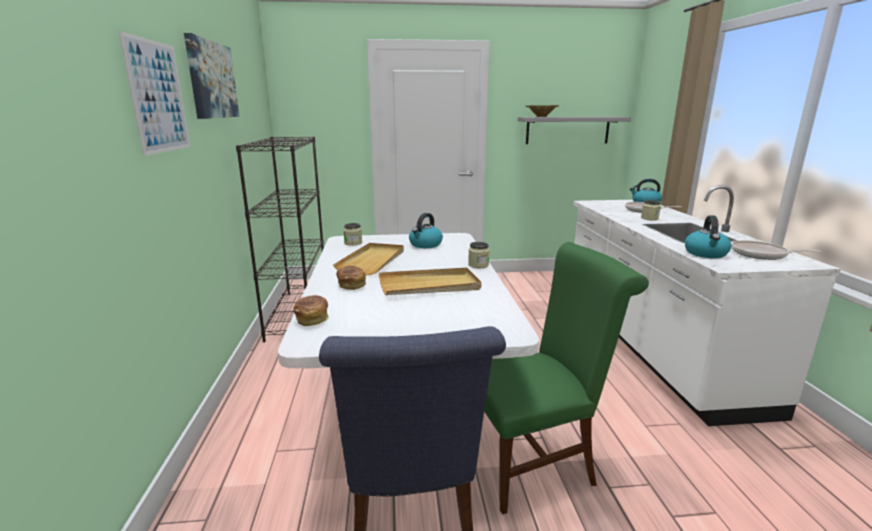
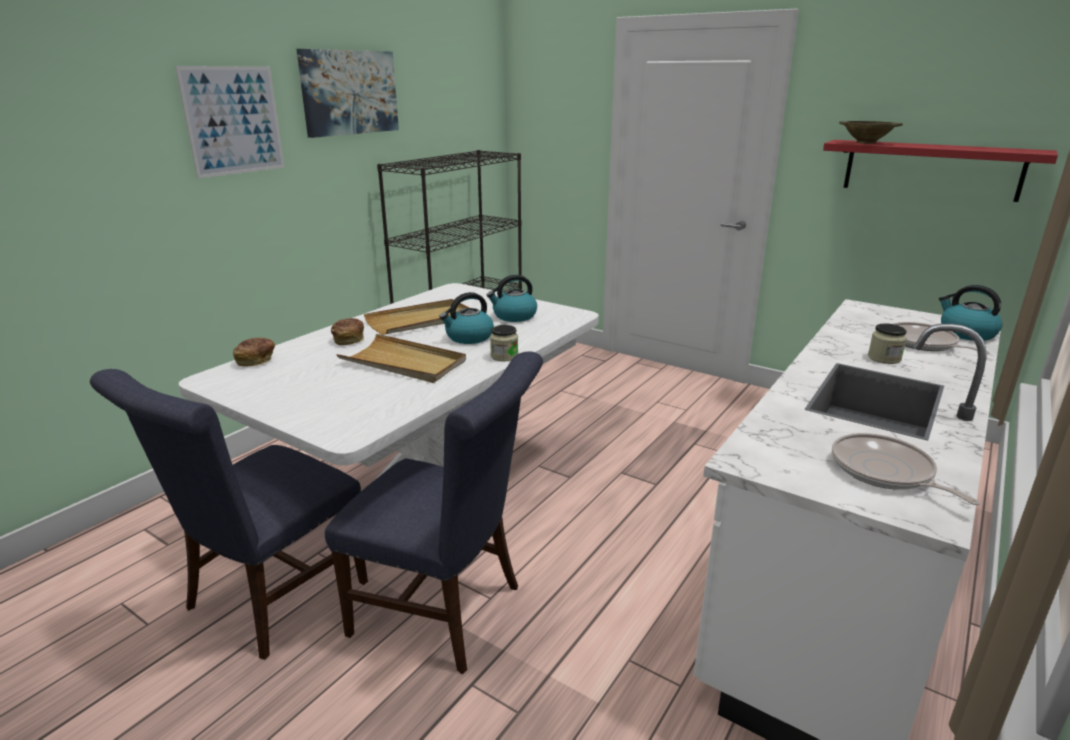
camera: 40 degrees right, 5 degrees up
jar [343,223,362,246] -> none
green chair [484,242,649,514] -> blue chair [325,351,543,674]
grey shelf [518,117,631,144] -> red shelf [823,140,1058,202]
kettle [685,215,731,258] -> kettle moved to [439,292,494,344]

